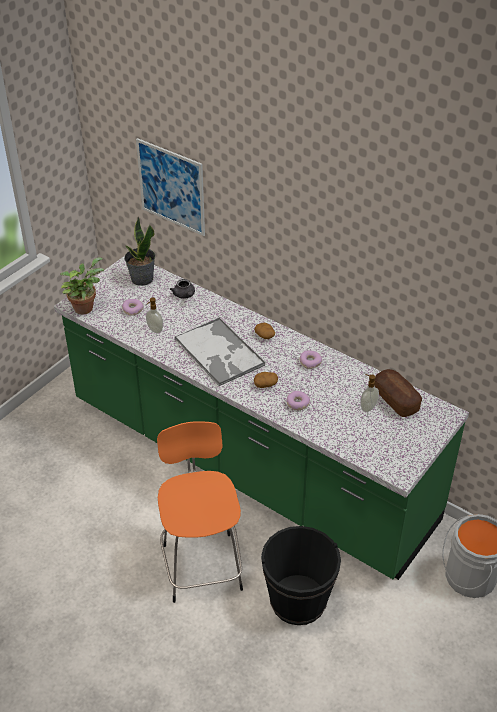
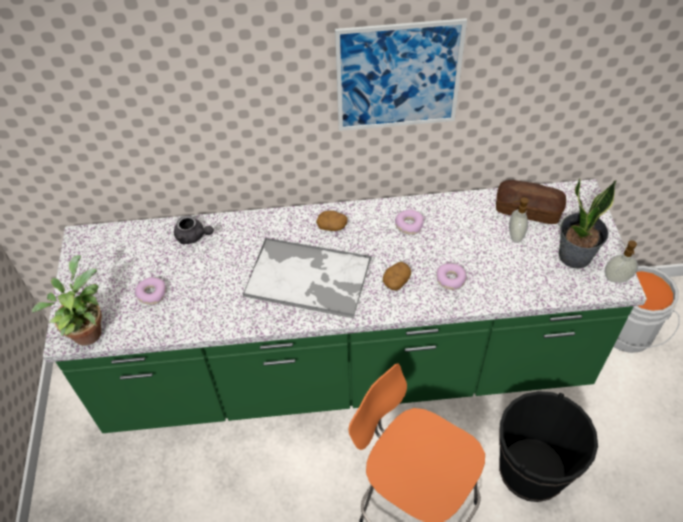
camera: 40 degrees left, 10 degrees up
potted plant [124,217,155,286] -> potted plant moved to [559,178,617,269]
picture [136,138,205,236] -> picture moved to [335,18,467,131]
soap dispenser [146,298,163,333] -> soap dispenser moved to [604,240,638,283]

